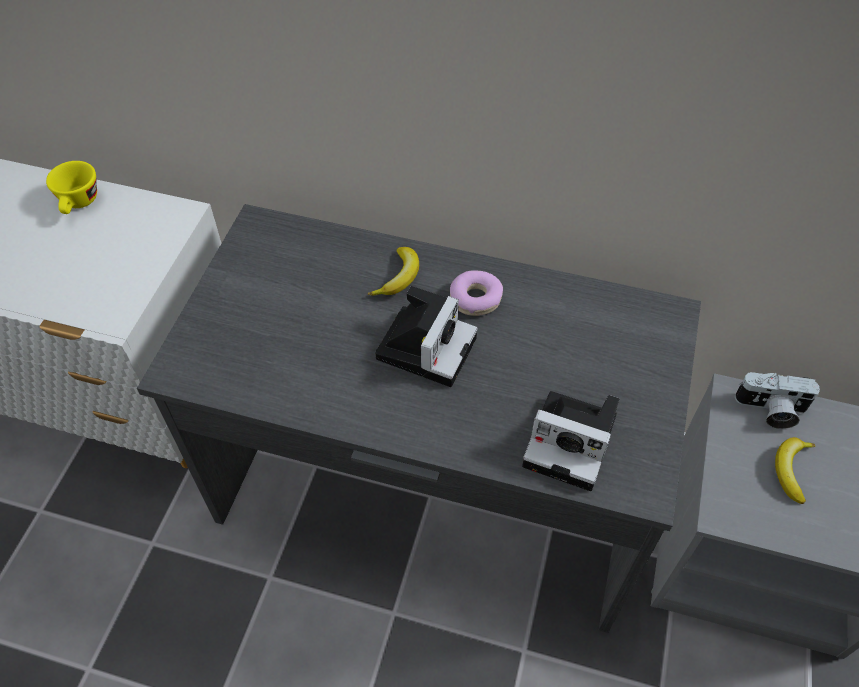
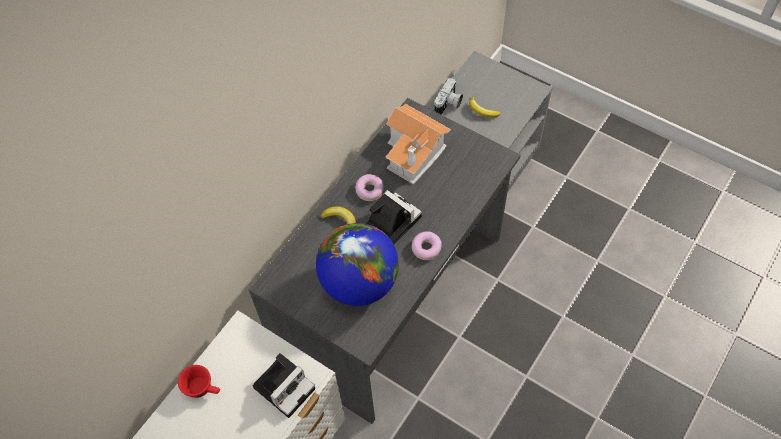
camera: 70 degrees left, 5 degrees up
yellow cup [46,161,97,214] -> red cup [178,365,220,398]
camera [522,391,619,491] -> camera moved to [253,353,315,418]
none -> globe [316,223,399,306]
none -> toy house [386,104,451,185]
none -> donut [412,231,442,260]

